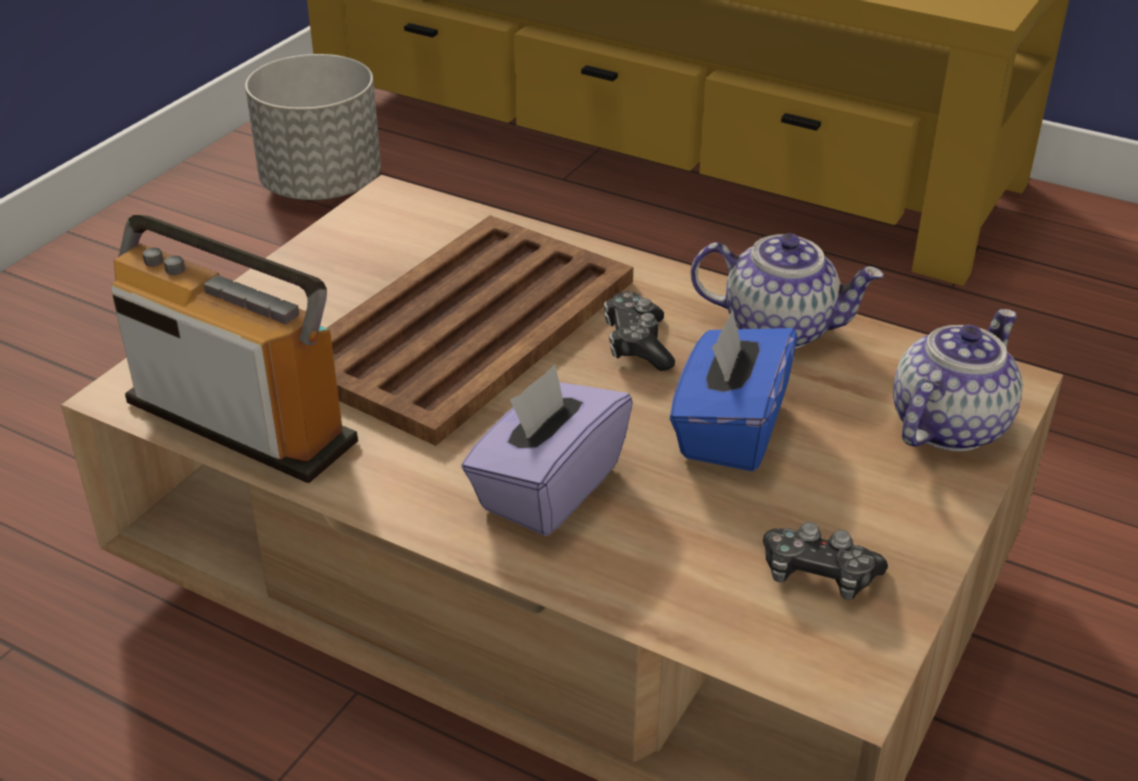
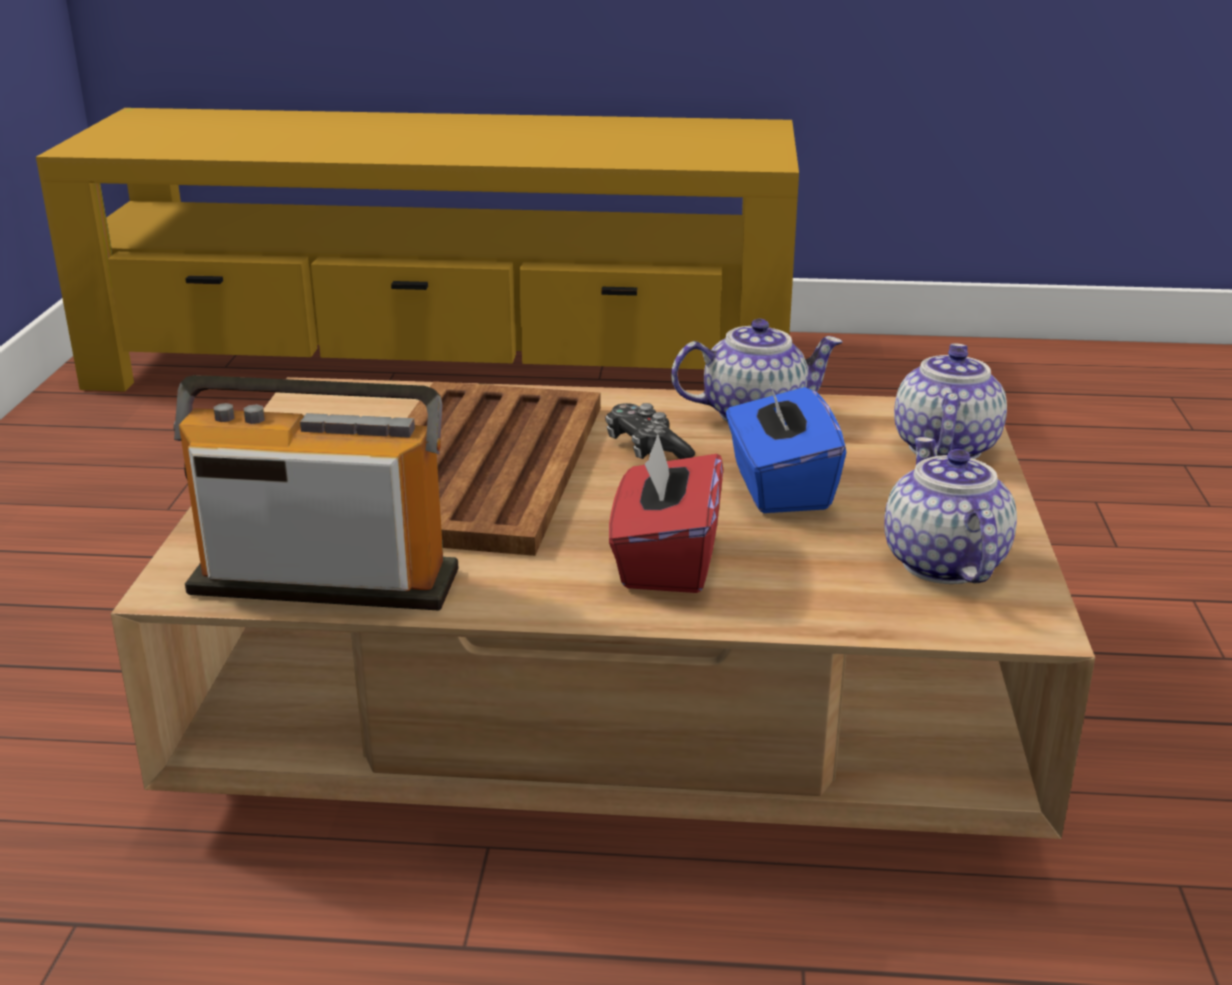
camera: 25 degrees left, 10 degrees down
grey planter [245,54,381,200] -> none
purple tissue box [461,364,633,536] -> red tissue box [609,434,723,593]
game controller [763,522,888,600] -> teapot [885,437,1017,584]

